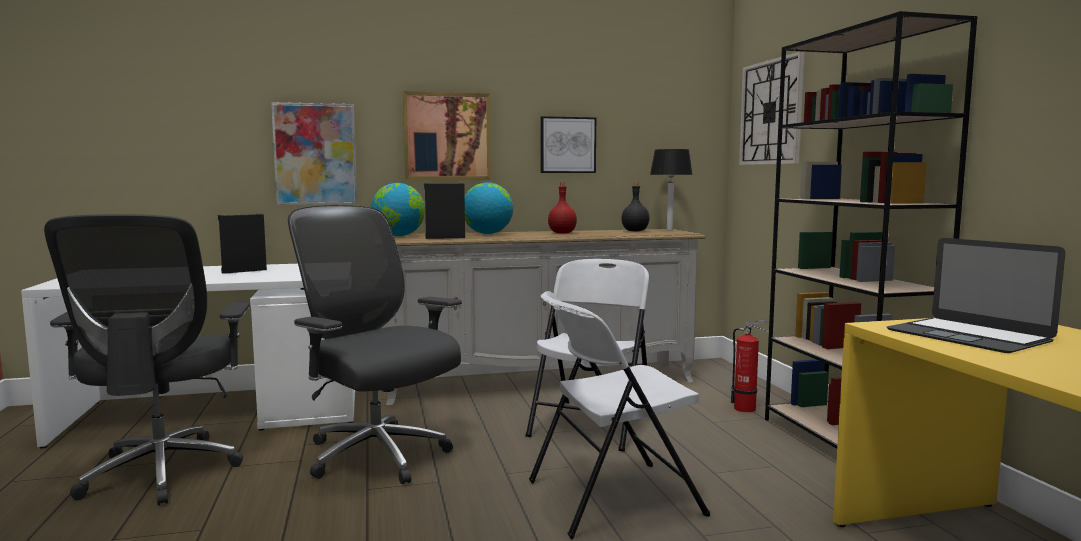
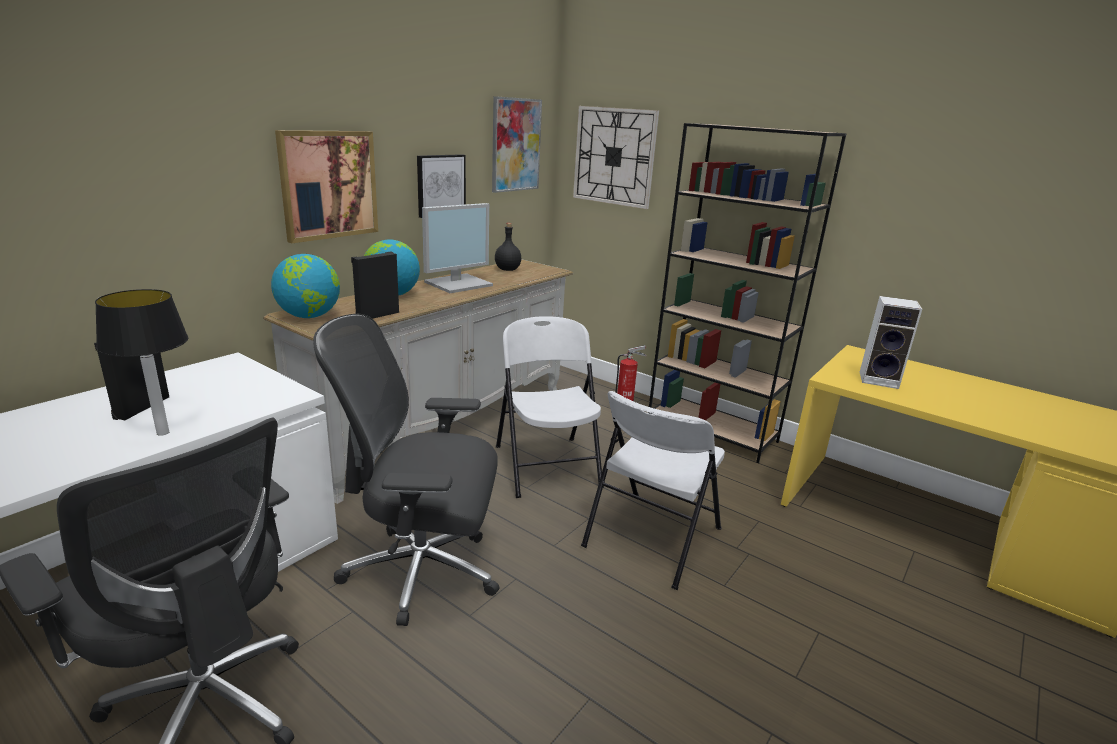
camera: 40 degrees left, 15 degrees up
picture [271,102,357,205] -> picture moved to [492,96,542,193]
red bottle [548,182,577,234] -> monitor [422,203,493,293]
table lamp [650,149,693,230] -> table lamp moved to [95,289,188,436]
laptop [887,238,1066,353] -> speaker [860,296,922,389]

